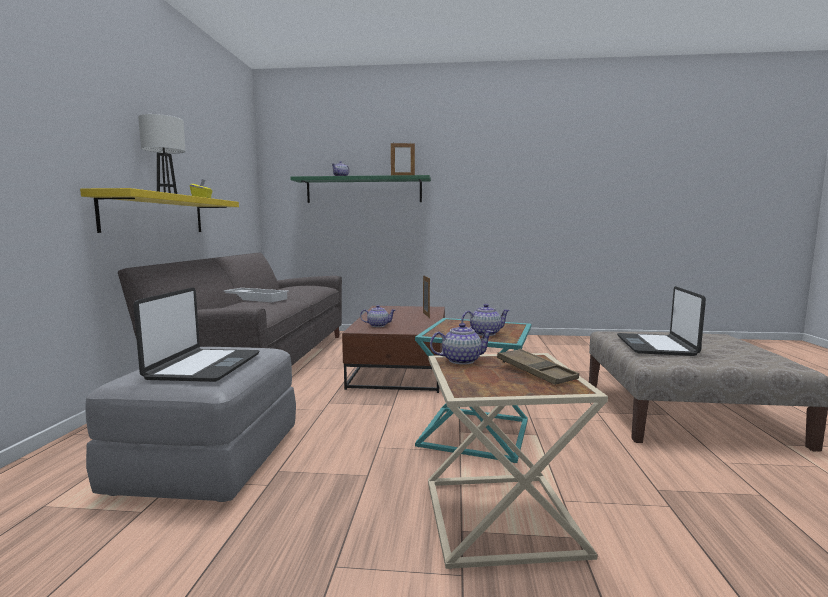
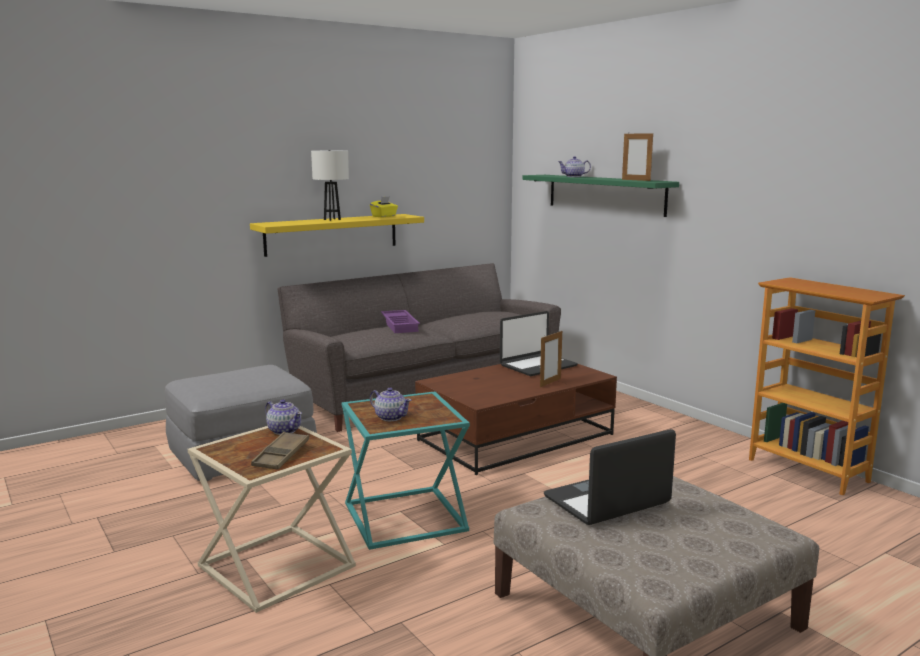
camera: 50 degrees right, 5 degrees up
laptop [133,287,259,382] -> laptop moved to [500,311,578,376]
white tray [223,288,289,302] -> purple tray [381,310,420,333]
teapot [360,305,396,327] -> none
none -> bookcase [749,277,905,495]

